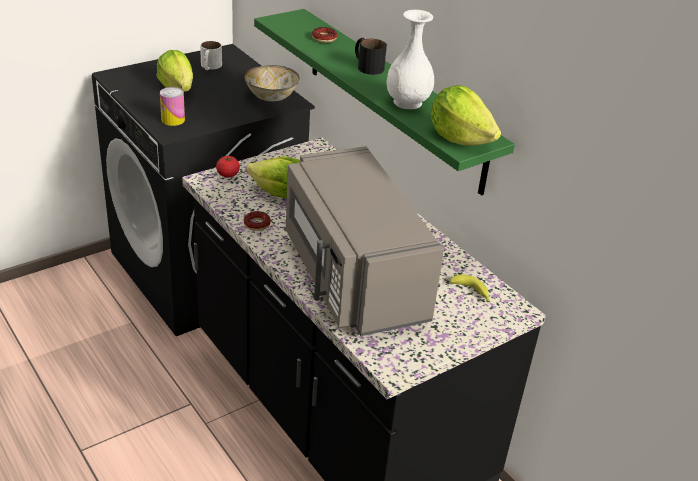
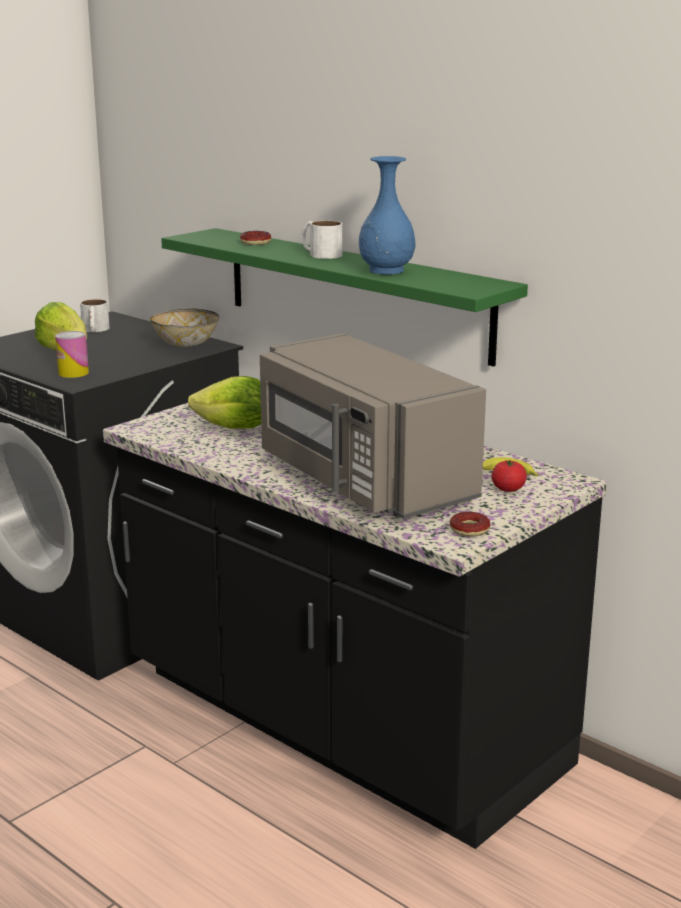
camera: 10 degrees left, 15 degrees down
tomato [216,156,240,178] -> tomato moved to [491,460,527,492]
donut [244,211,271,231] -> donut moved to [450,512,490,537]
black mug [355,38,387,75] -> white mug [301,221,342,259]
white vase [386,10,434,109] -> blue vase [359,156,415,275]
lettuce [430,85,501,146] -> none

